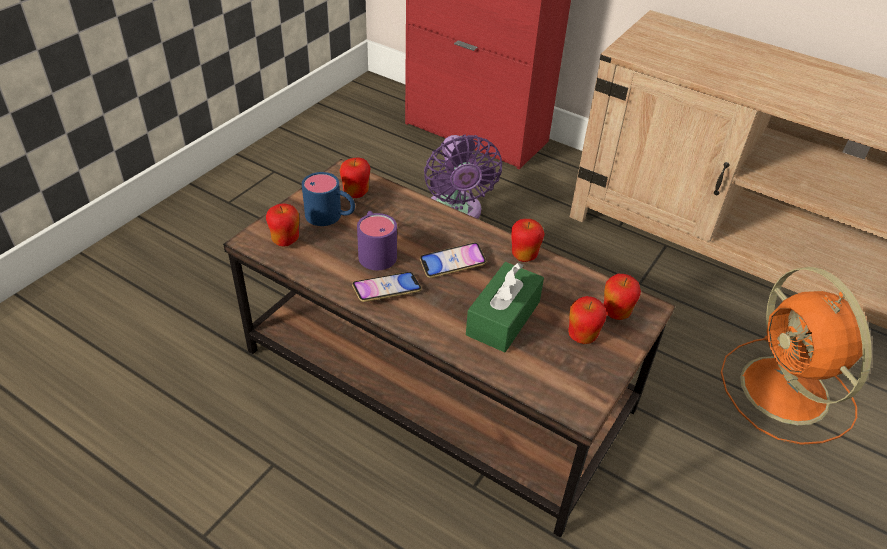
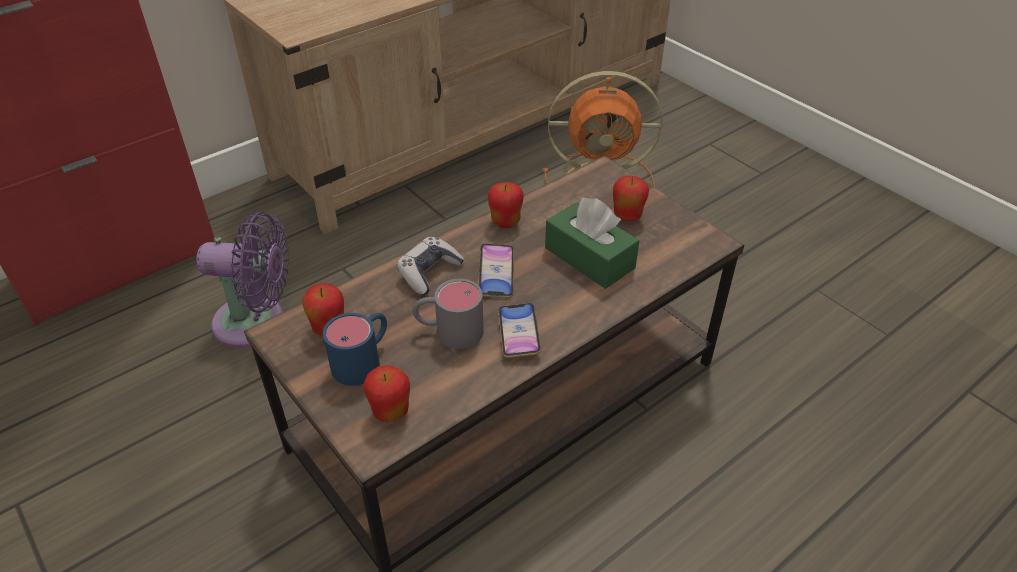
camera: 70 degrees left, 0 degrees up
purple mug [357,211,397,270] -> grey mug [413,279,484,349]
apple [604,274,641,320] -> none
none -> game controller [397,237,464,295]

